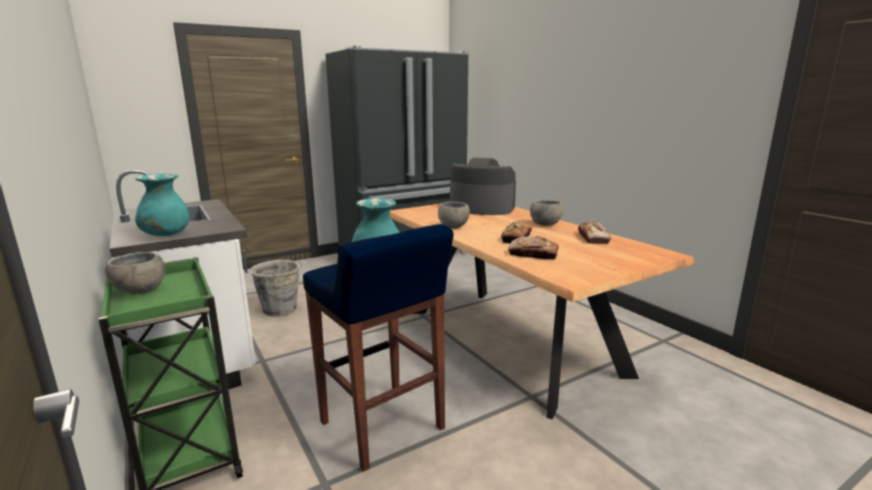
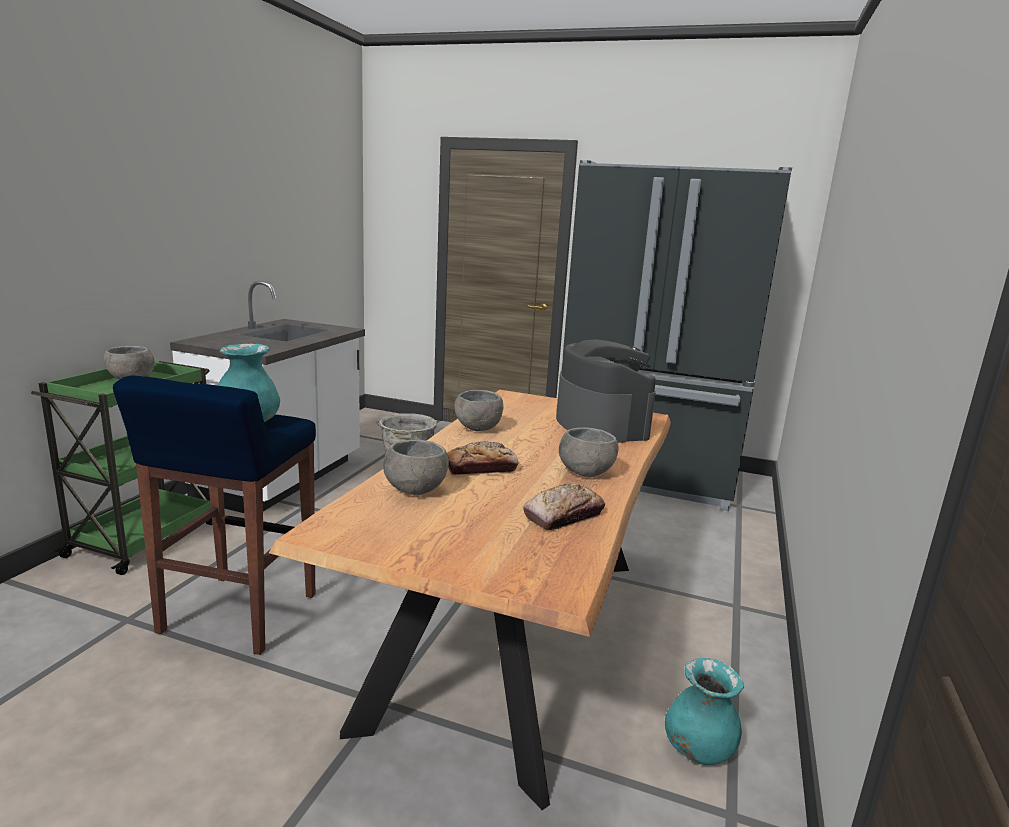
camera: 50 degrees right, 0 degrees up
turquoise vase [135,174,190,236] -> turquoise vase moved to [665,658,744,765]
bread [508,236,559,260] -> grey bowl [383,440,449,495]

